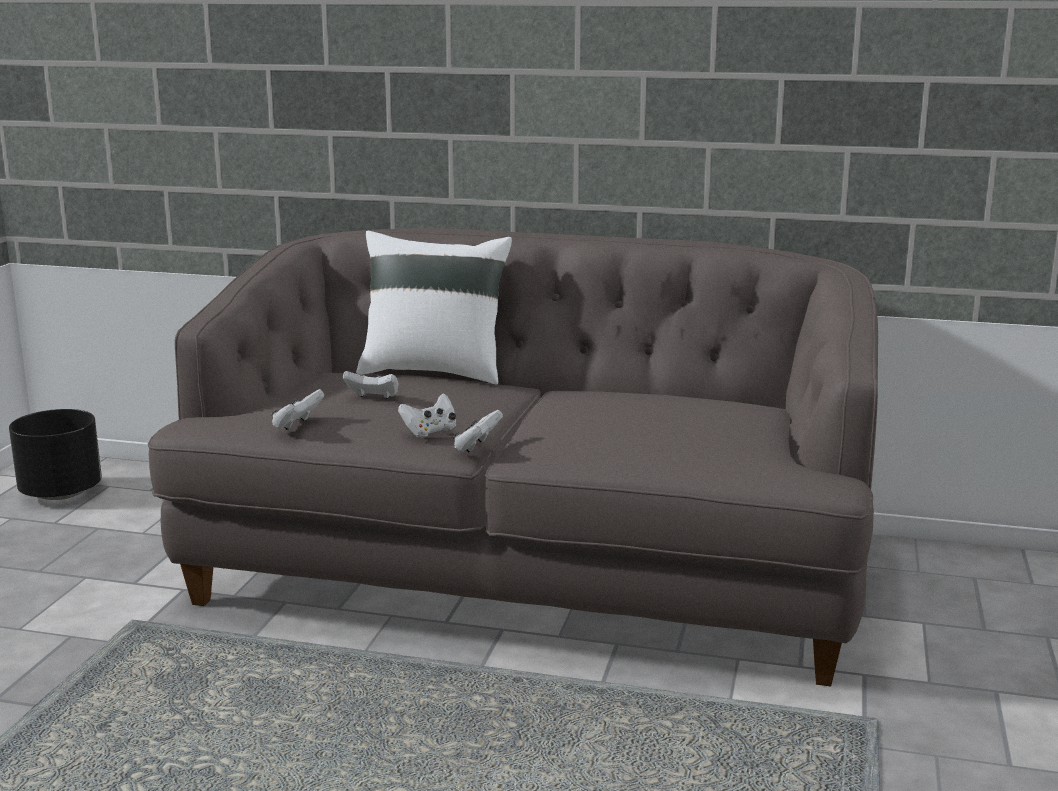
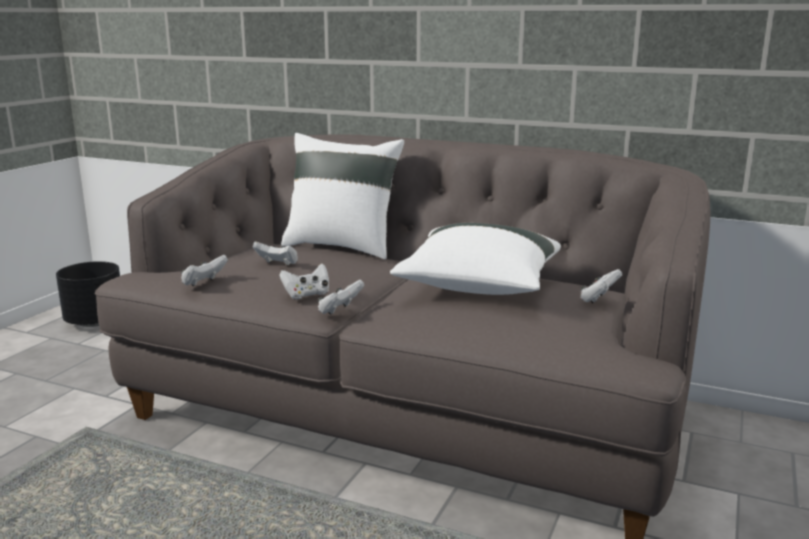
camera: 10 degrees right, 0 degrees up
none -> white pillow [390,223,561,295]
none -> white game controller [580,269,622,303]

